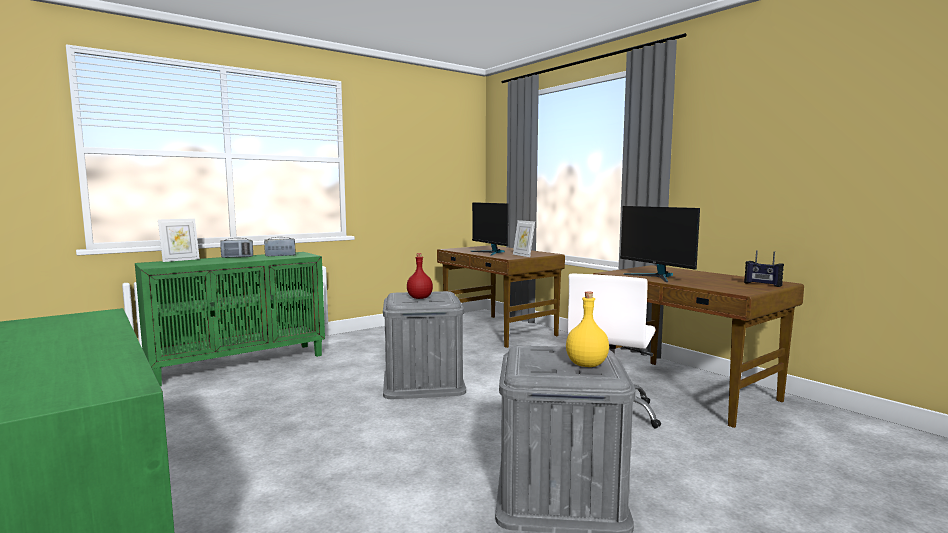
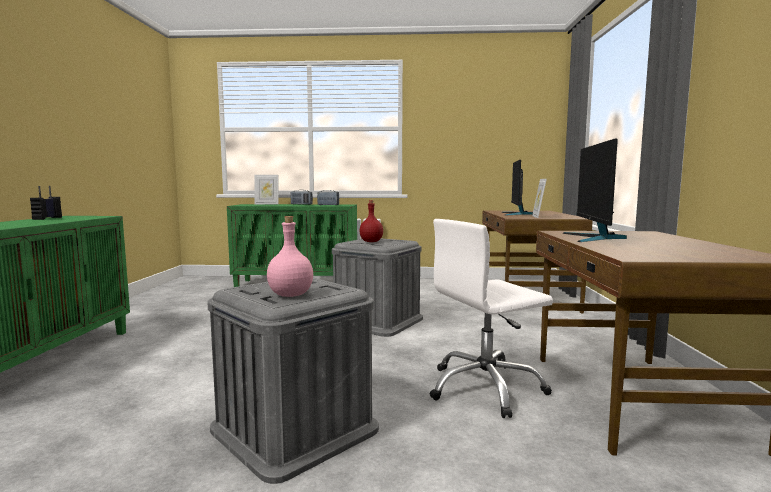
camera: 40 degrees right, 0 degrees up
yellow bottle [566,292,609,367] -> pink bottle [267,216,313,297]
radio [744,250,784,287] -> radio moved to [30,186,62,220]

